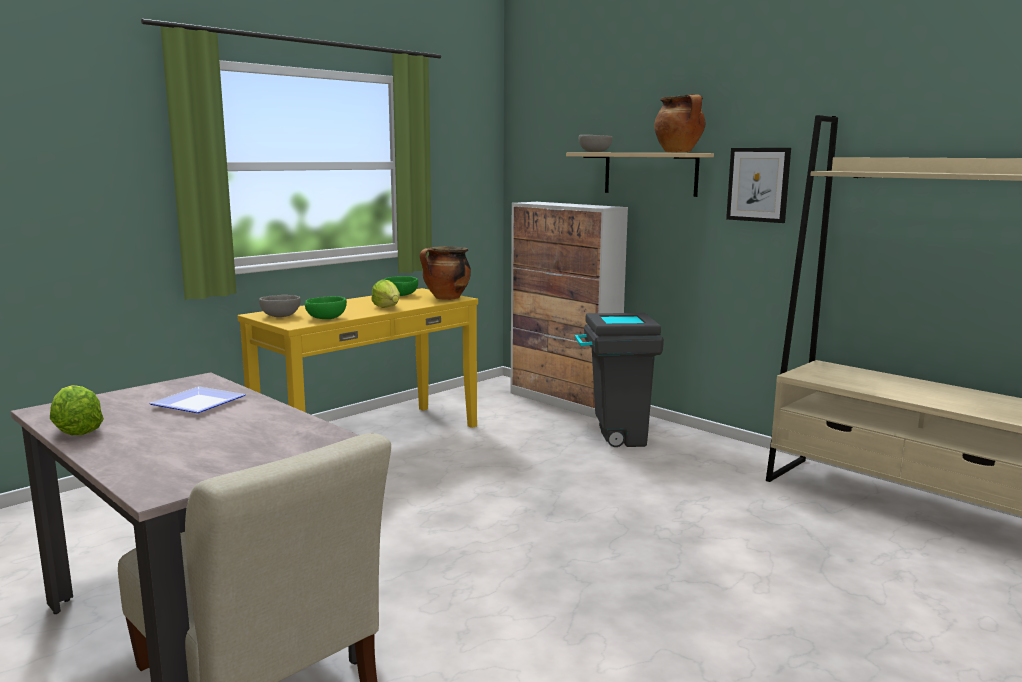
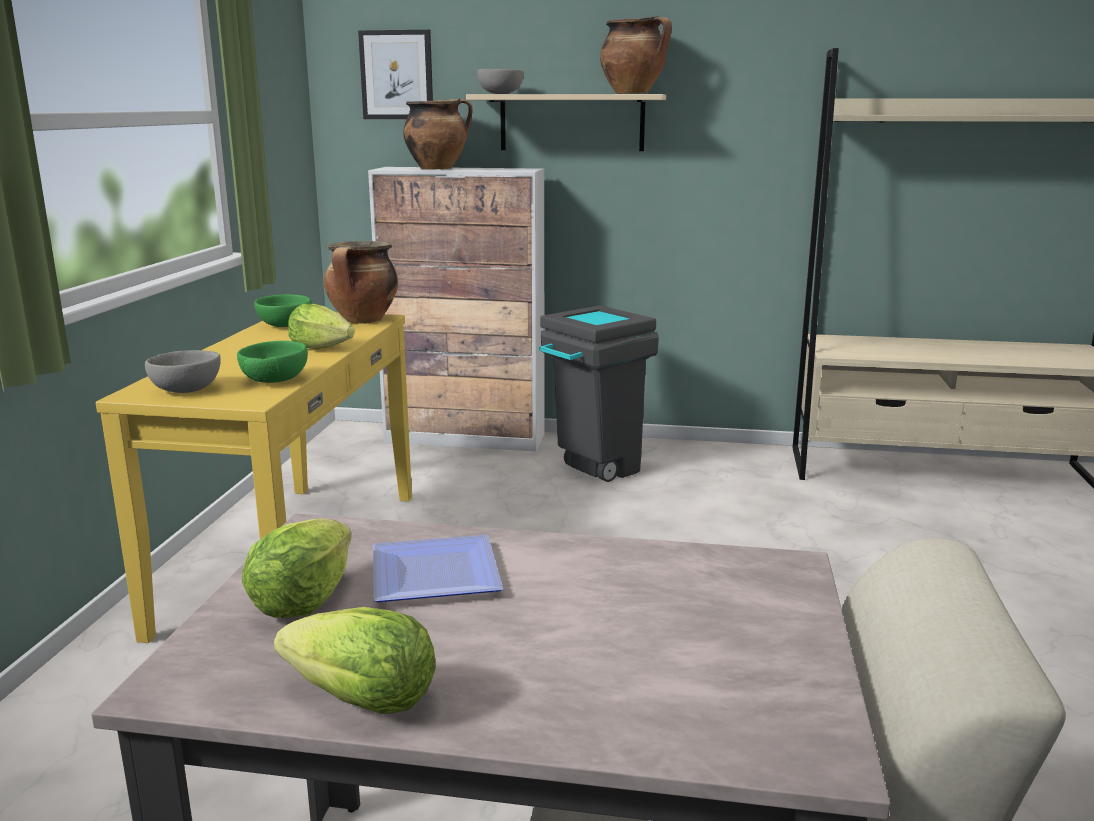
camera: 35 degrees left, 5 degrees up
picture [726,148,791,223] -> picture moved to [358,30,433,119]
none -> lettuce [242,518,352,618]
none -> cooking pot [403,98,473,170]

